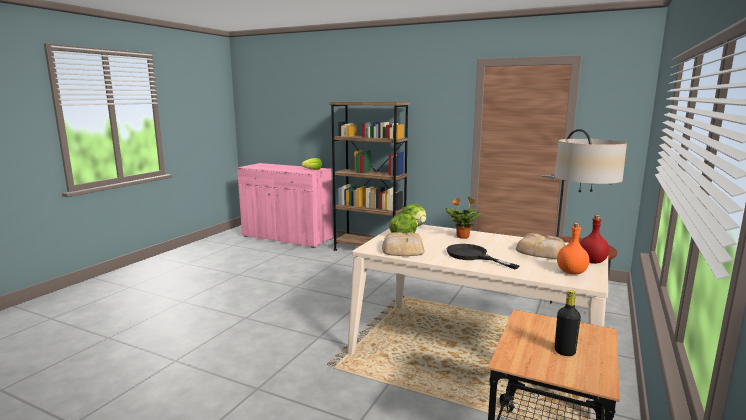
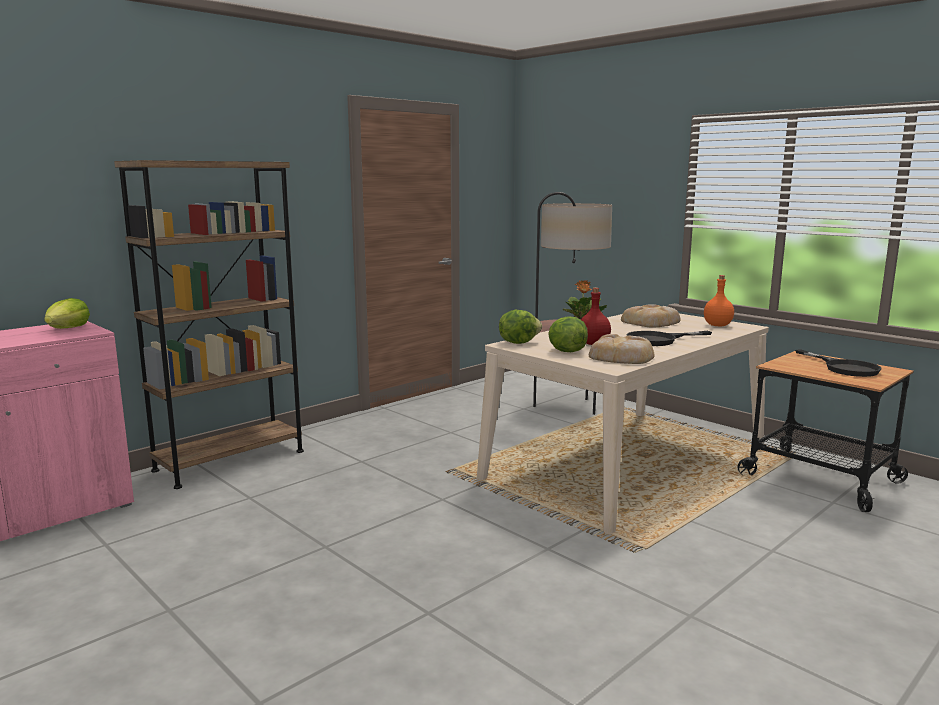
camera: 70 degrees left, 0 degrees up
black bottle [555,290,581,356] -> black frying pan [795,350,882,377]
red bottle [580,215,609,264] -> red bottle moved to [581,288,611,345]

